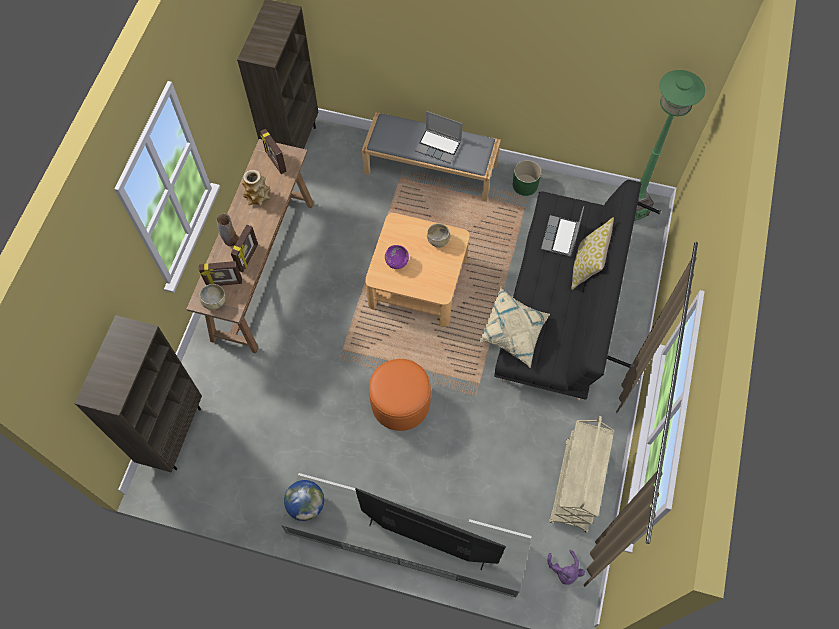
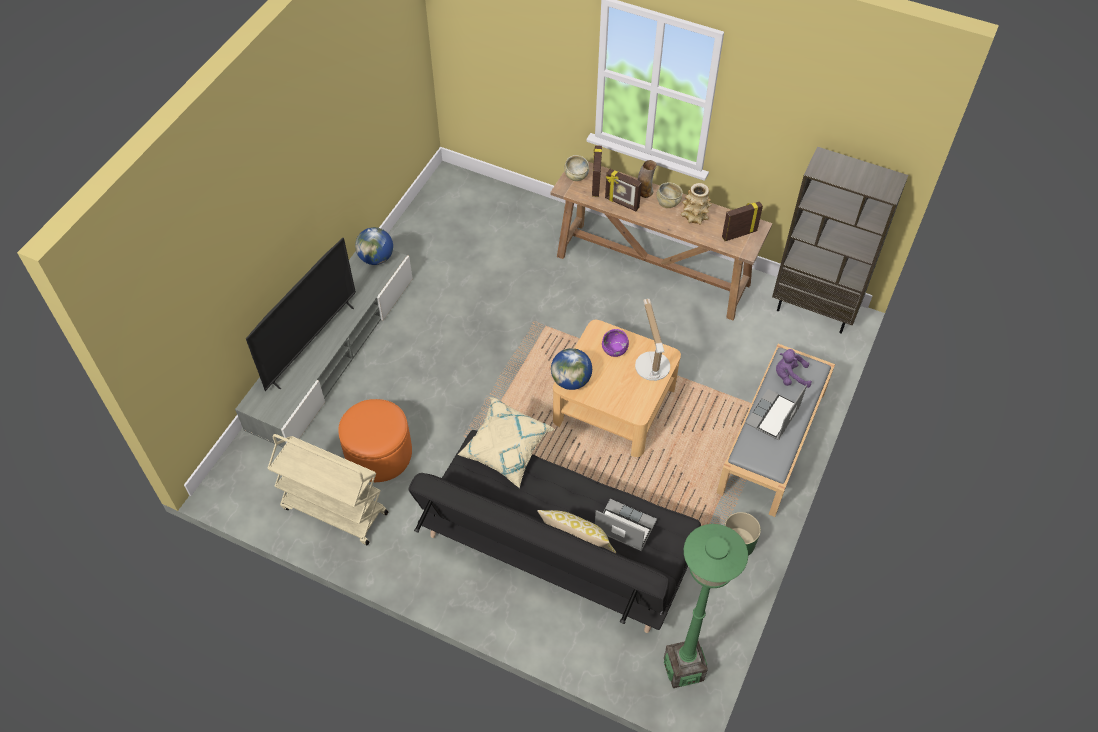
camera: 100 degrees right, 10 degrees down
brown bookcase [74,315,202,472] -> none
orange ottoman [369,359,431,431] -> orange ottoman moved to [338,399,412,482]
beige bowl [427,223,450,248] -> beige bowl moved to [656,182,683,208]
purple plush toy [547,550,585,585] -> purple plush toy moved to [776,349,812,388]
none -> globe [551,348,592,390]
none -> table lamp [635,299,670,381]

